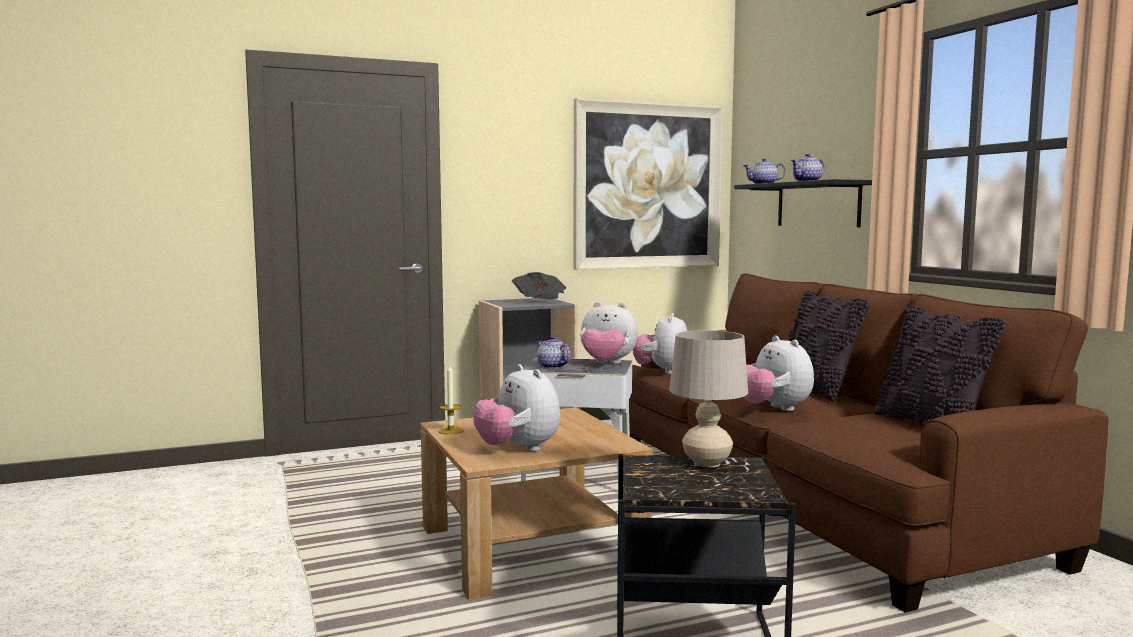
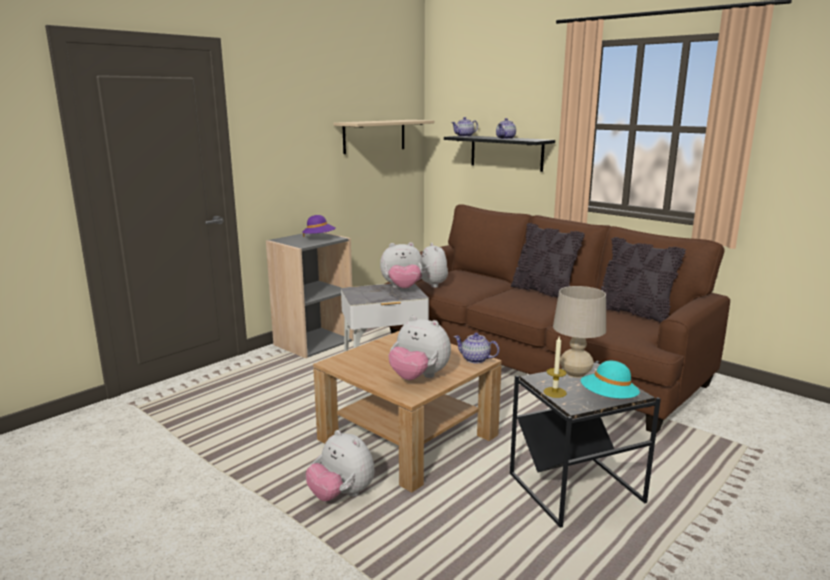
camera: 25 degrees left, 10 degrees up
candle [438,365,464,435] -> candle moved to [544,337,567,398]
newspaper [512,272,566,300] -> purple hat [302,215,336,237]
teapot [536,336,571,369] -> teapot moved to [454,333,499,363]
picture [574,98,723,270] -> beige shelf [334,120,434,154]
plush toy [744,336,814,411] -> plush toy moved to [306,430,375,501]
none -> turquoise hat [581,361,640,398]

